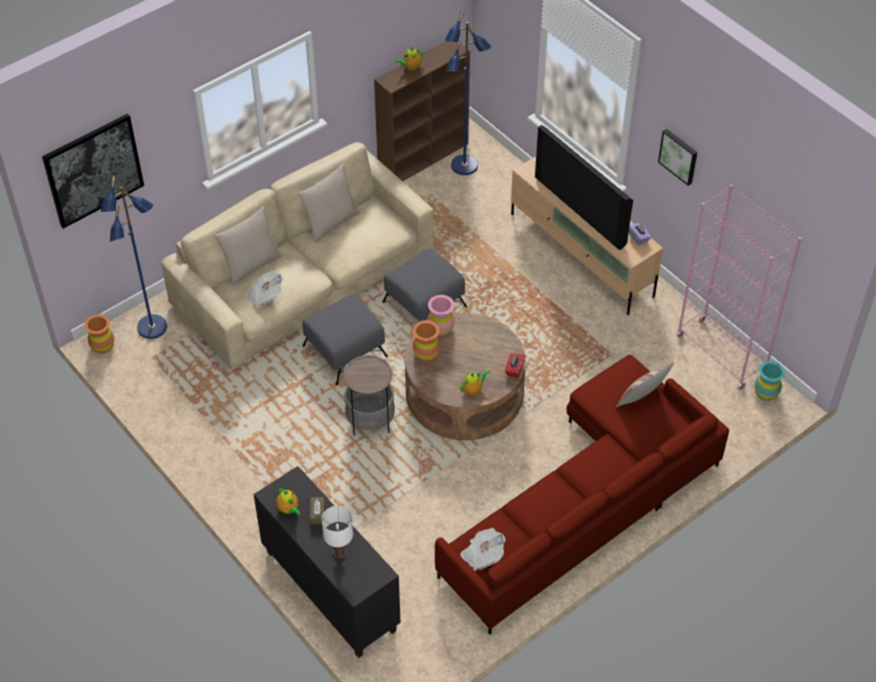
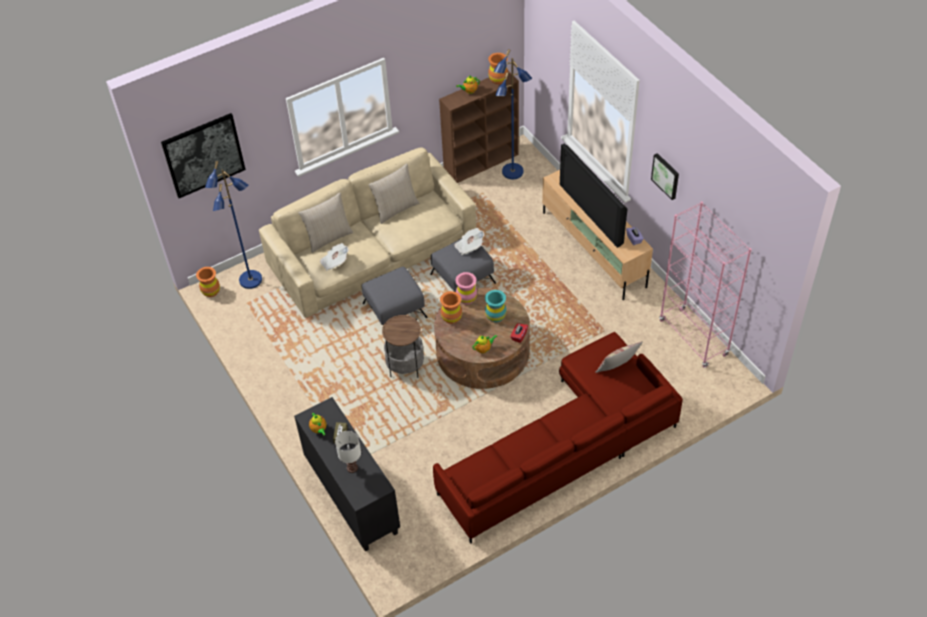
camera: 10 degrees right, 0 degrees up
newspaper [460,528,506,571] -> newspaper moved to [454,228,485,255]
turquoise vase [754,361,785,401] -> turquoise vase moved to [485,290,506,322]
none -> orange vase [488,53,508,84]

